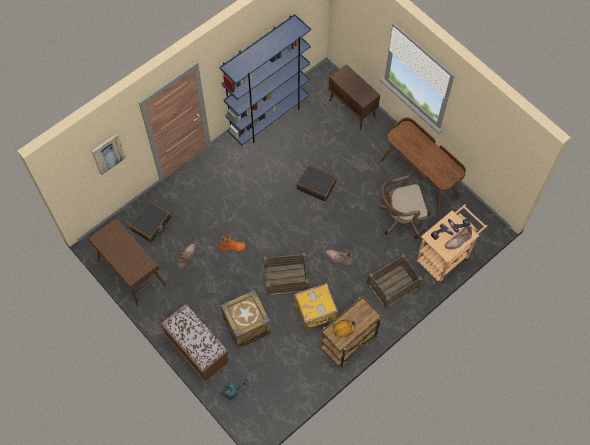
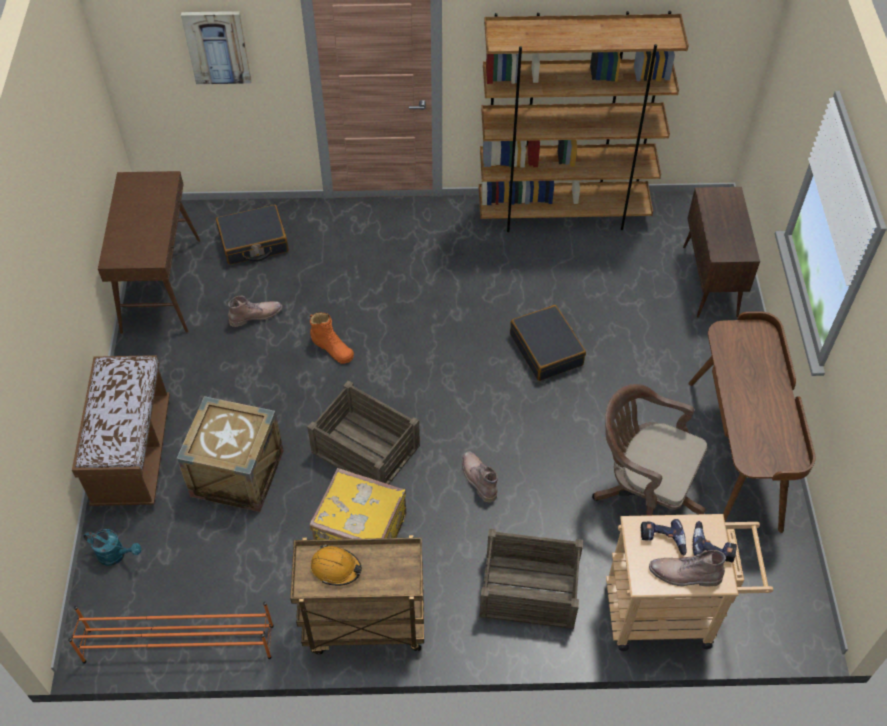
camera: 40 degrees right, 10 degrees down
blue bookcase [220,14,311,146] -> brown bookcase [479,11,689,232]
none -> orange shoe rack [68,602,274,663]

